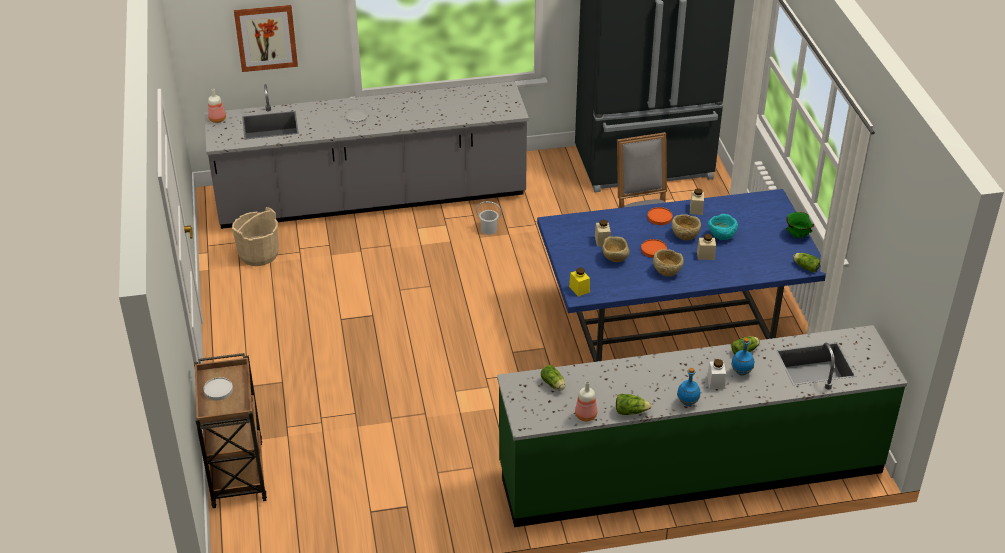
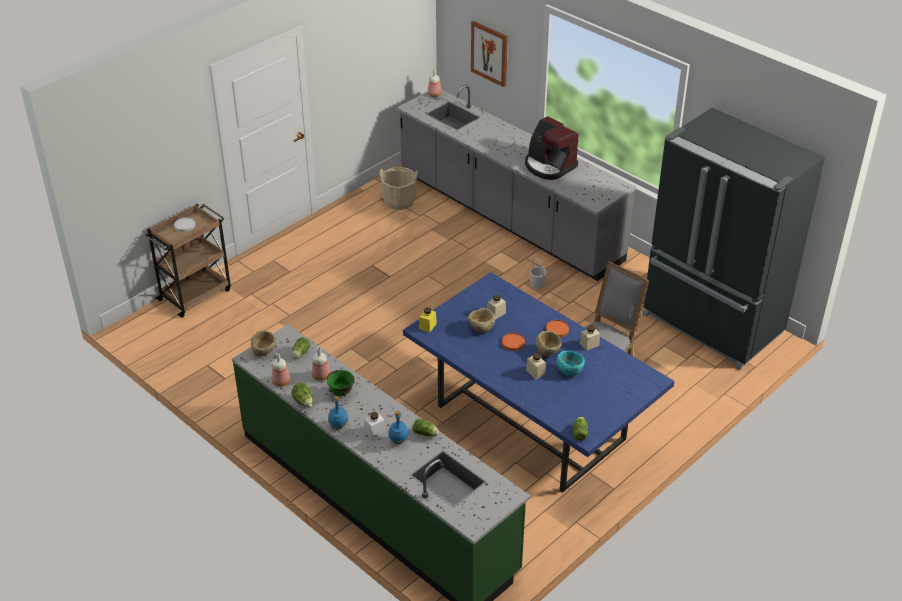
camera: 55 degrees right, 0 degrees up
beige bowl [653,249,684,277] -> beige bowl moved to [251,331,276,356]
green bowl [786,212,814,238] -> green bowl moved to [327,370,354,396]
none -> bottle [312,347,330,381]
none -> coffee machine [525,116,579,180]

